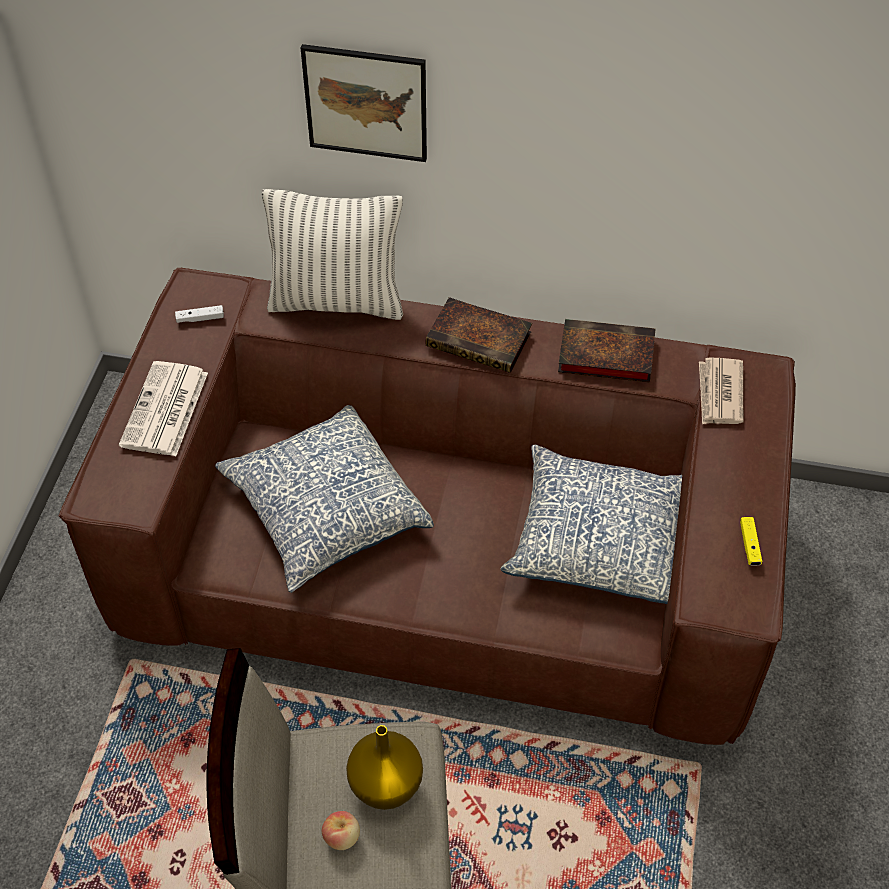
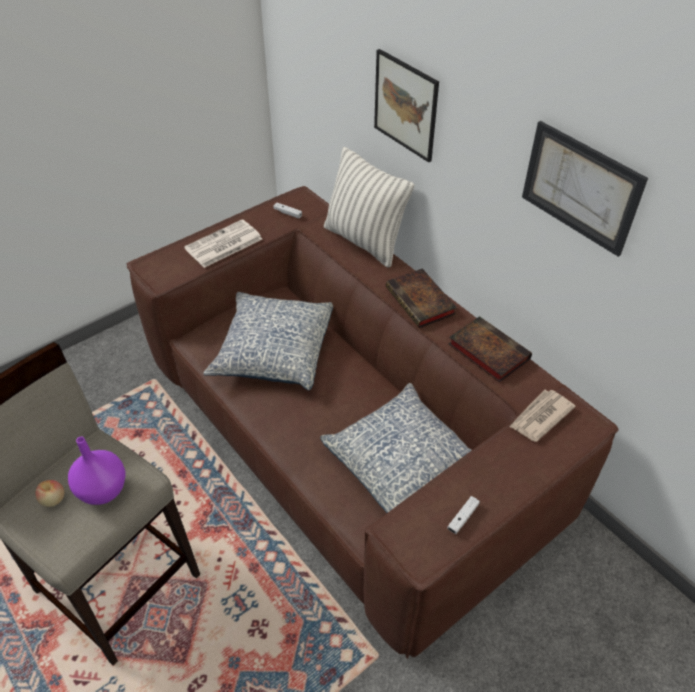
camera: 40 degrees right, 5 degrees down
yellow vase [346,725,423,810] -> purple vase [68,437,125,505]
yellow game controller [740,517,762,566] -> white game controller [447,496,480,534]
none -> picture [522,121,648,257]

